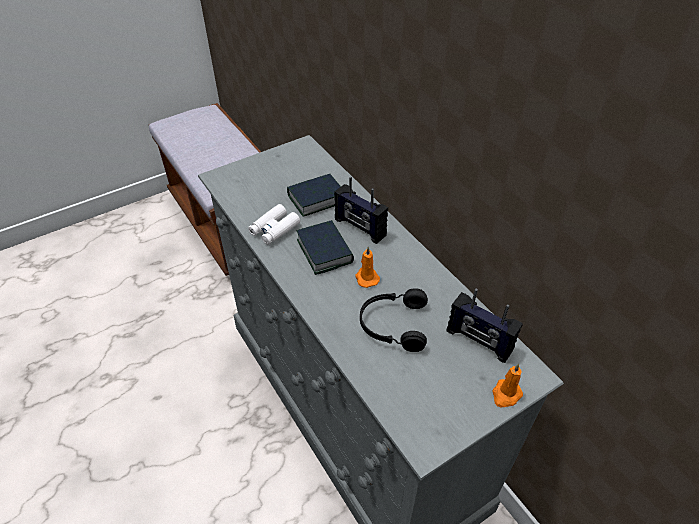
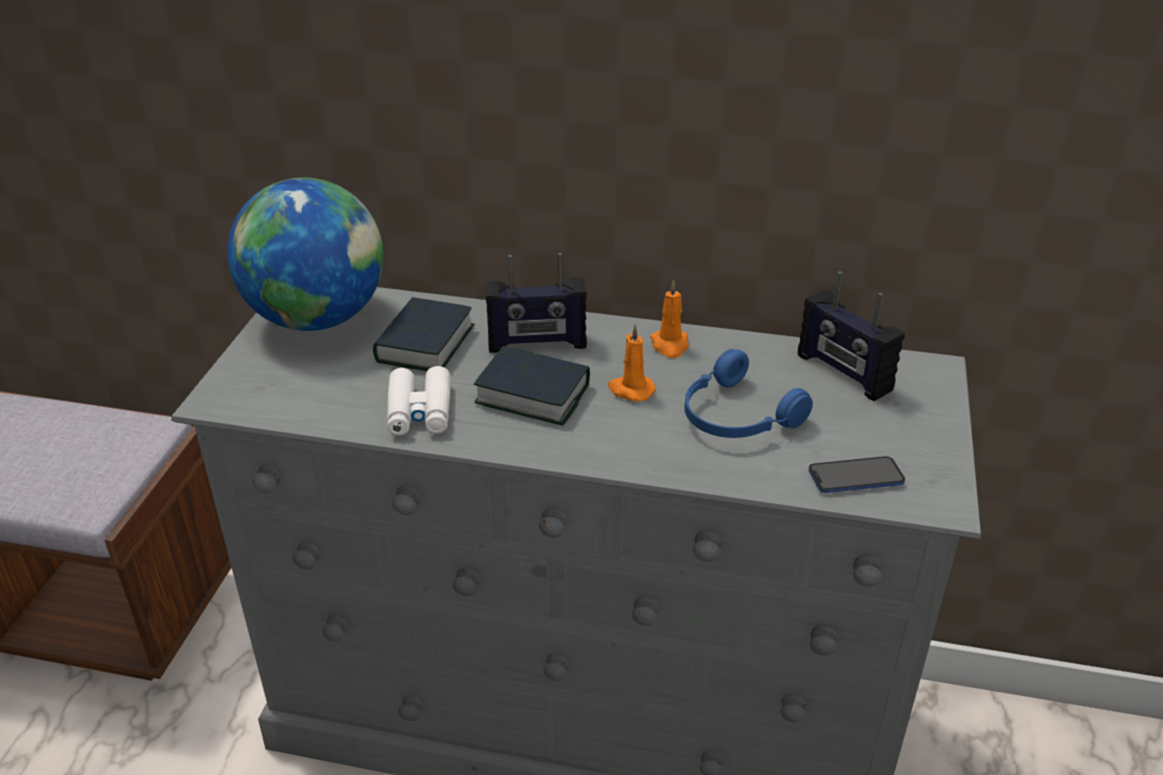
camera: 45 degrees left, 10 degrees down
black headphones [360,288,428,352] -> blue headphones [685,349,813,438]
radio [447,289,523,363] -> radio turned 60 degrees clockwise [798,271,905,401]
orange candle [492,364,523,407] -> orange candle moved to [650,280,689,358]
none -> globe [228,178,384,331]
none -> phone [809,456,905,493]

